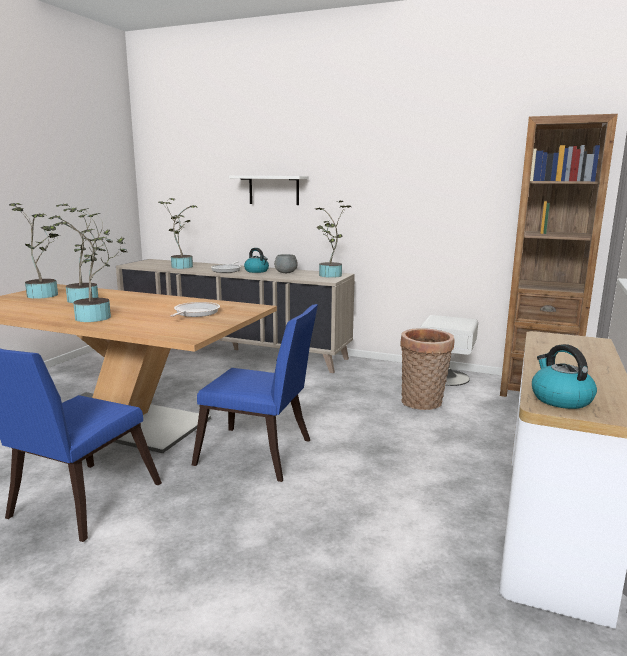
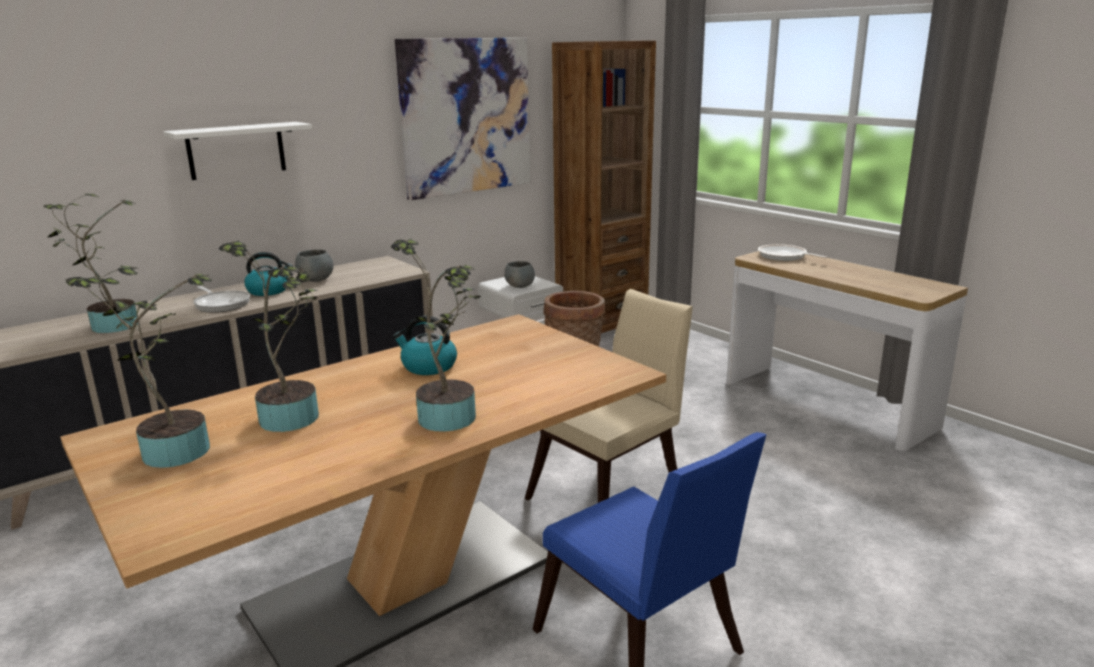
camera: 60 degrees left, 5 degrees up
frying pan [170,302,220,317] -> frying pan moved to [758,244,827,261]
blue chair [192,304,318,482] -> beige chair [525,289,693,503]
potted plant [316,201,352,278] -> none
kettle [532,344,597,409] -> kettle moved to [393,316,457,375]
none -> picture [395,38,530,200]
none -> grey bowl [504,261,535,288]

